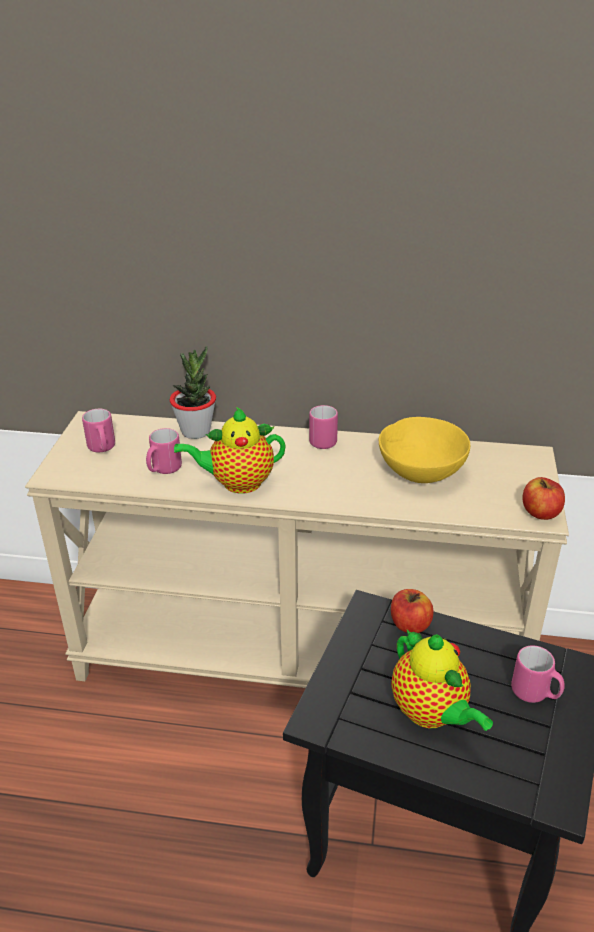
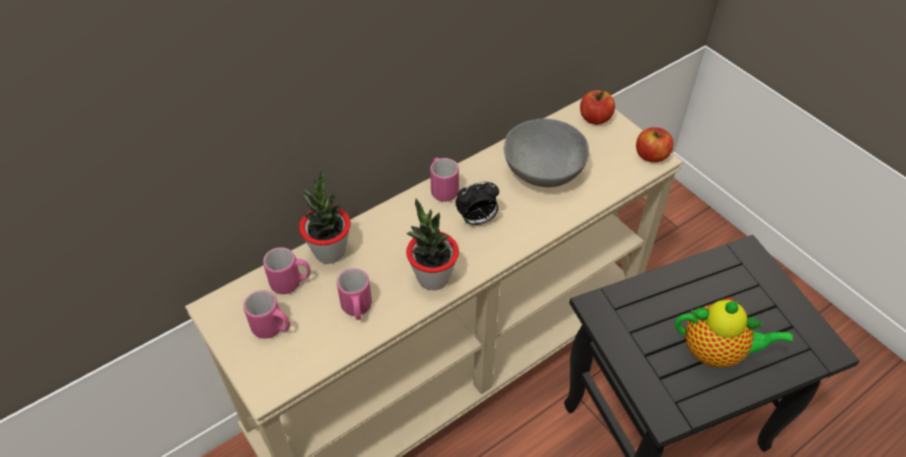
camera: 45 degrees left, 15 degrees up
teapot [174,407,286,494] -> potted plant [406,198,459,290]
yellow bowl [379,417,470,483] -> grey bowl [504,119,589,187]
apple [391,589,434,633] -> apple moved to [580,91,615,125]
pink mug [511,645,565,703] -> pink mug moved to [263,247,311,294]
none -> alarm clock [455,181,499,225]

